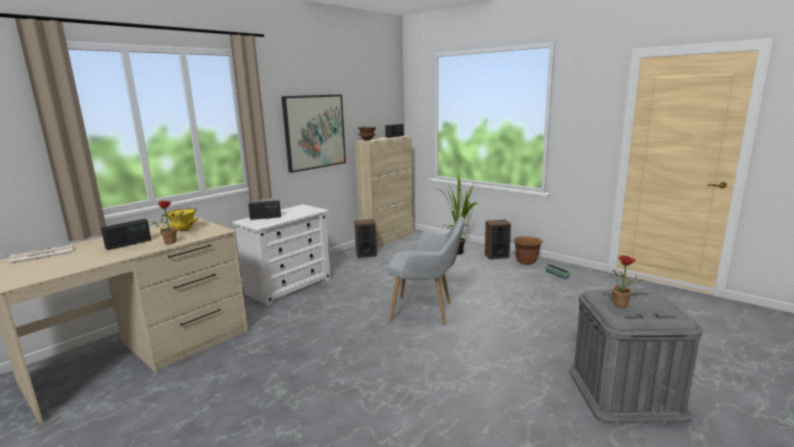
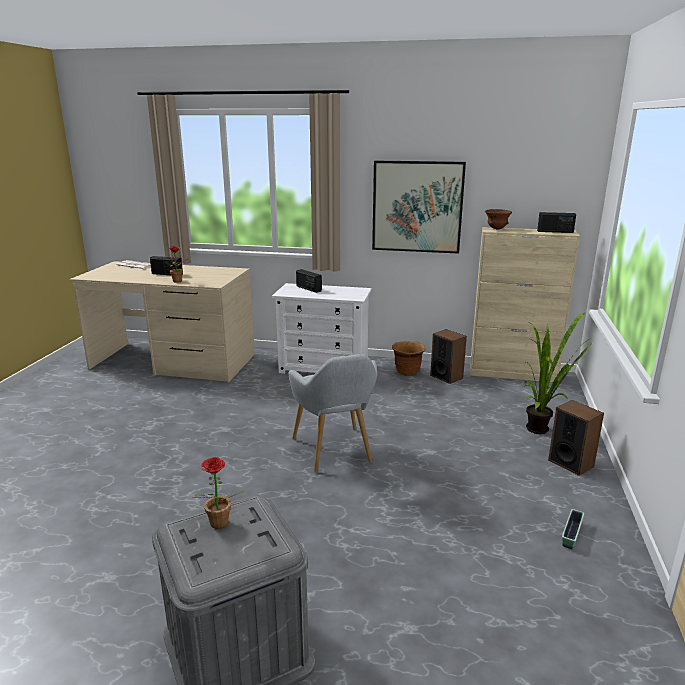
camera: 60 degrees right, 5 degrees up
yellow bowl [166,208,198,231] -> none
brown planter [513,236,543,265] -> brown planter moved to [392,341,426,376]

